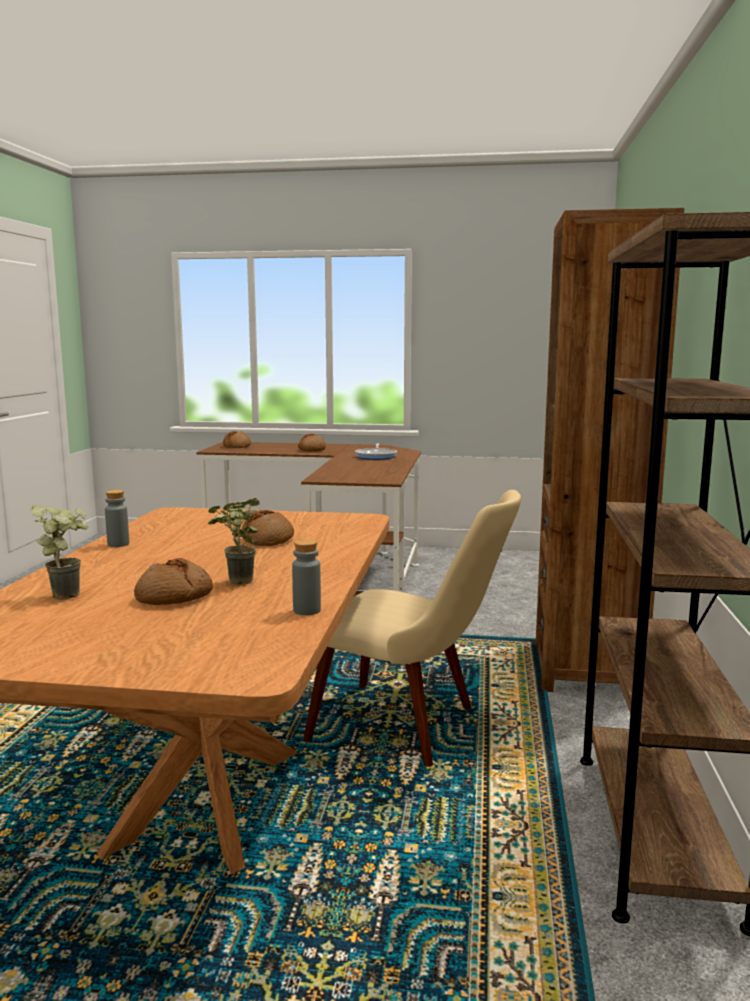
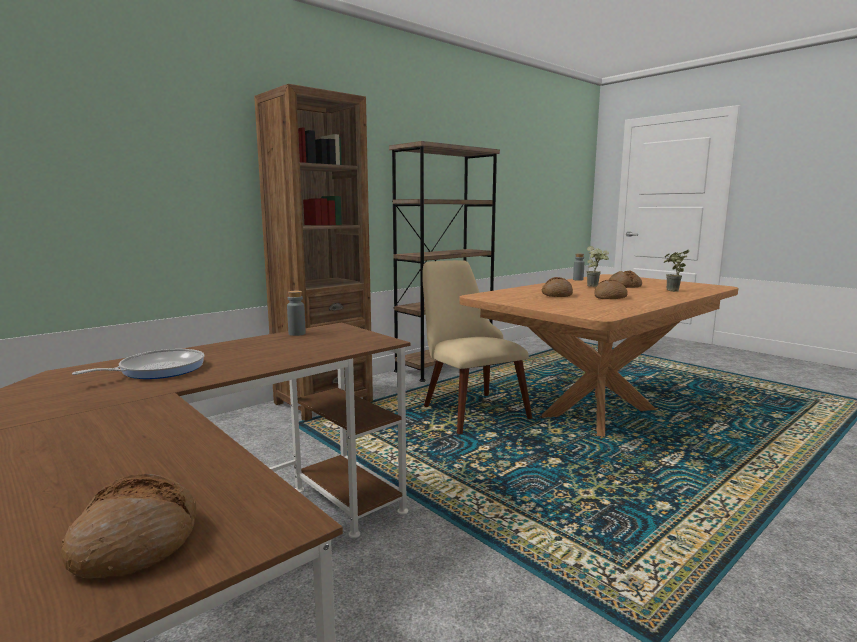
camera: 140 degrees left, 0 degrees up
grey bottle [105,490,129,547] -> grey bottle moved to [287,291,306,336]
bread [298,434,326,451] -> bread moved to [594,279,628,299]

